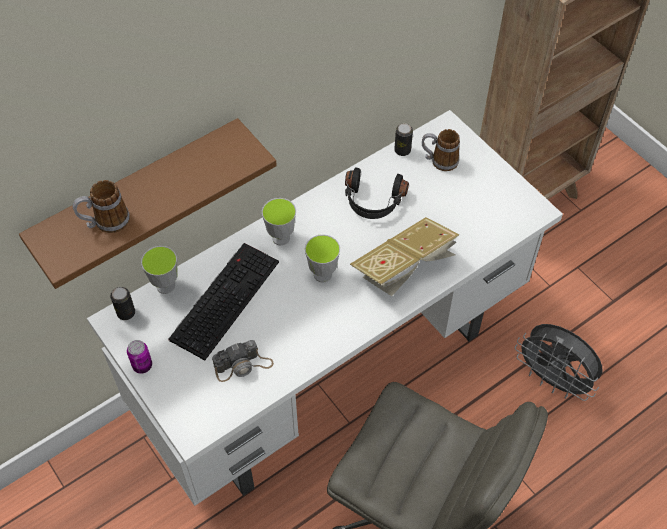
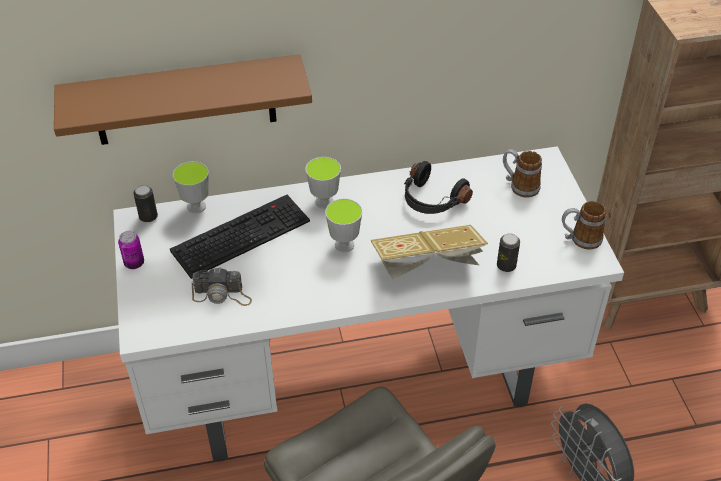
camera: 25 degrees right, 10 degrees down
mug [73,180,130,233] -> mug moved to [562,201,606,249]
can [394,123,413,156] -> can moved to [497,233,520,272]

